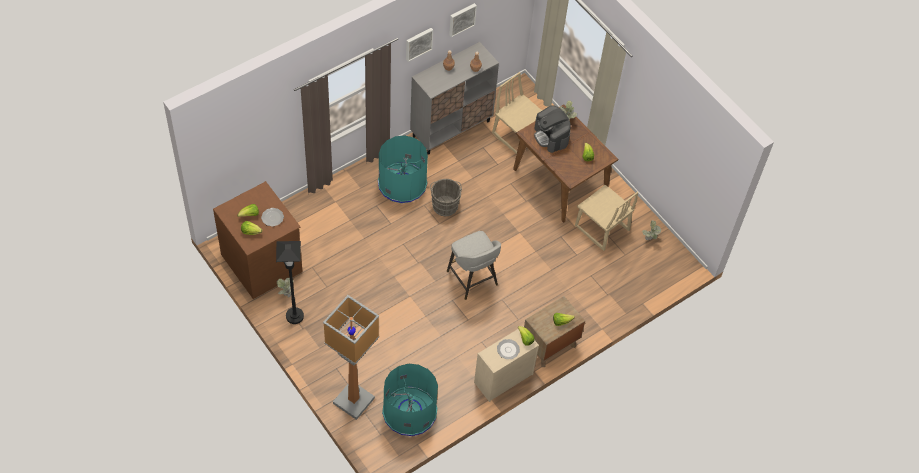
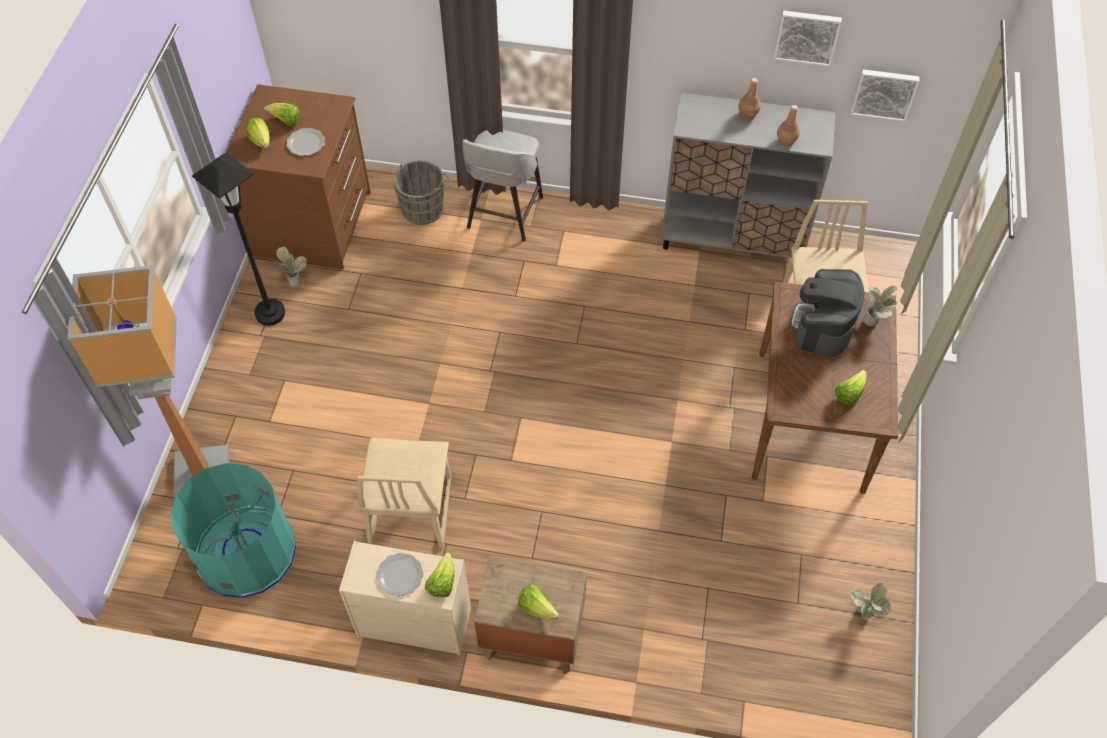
camera: 50 degrees right, 0 degrees up
turquoise trash can [378,135,428,203] -> none
picture [406,28,433,62] -> picture moved to [851,69,919,122]
grey bucket [430,179,462,216] -> grey bucket moved to [393,160,451,225]
grey stool [447,231,501,300] -> grey stool moved to [462,130,543,241]
beige chair [575,185,638,251] -> beige chair moved to [357,438,452,548]

